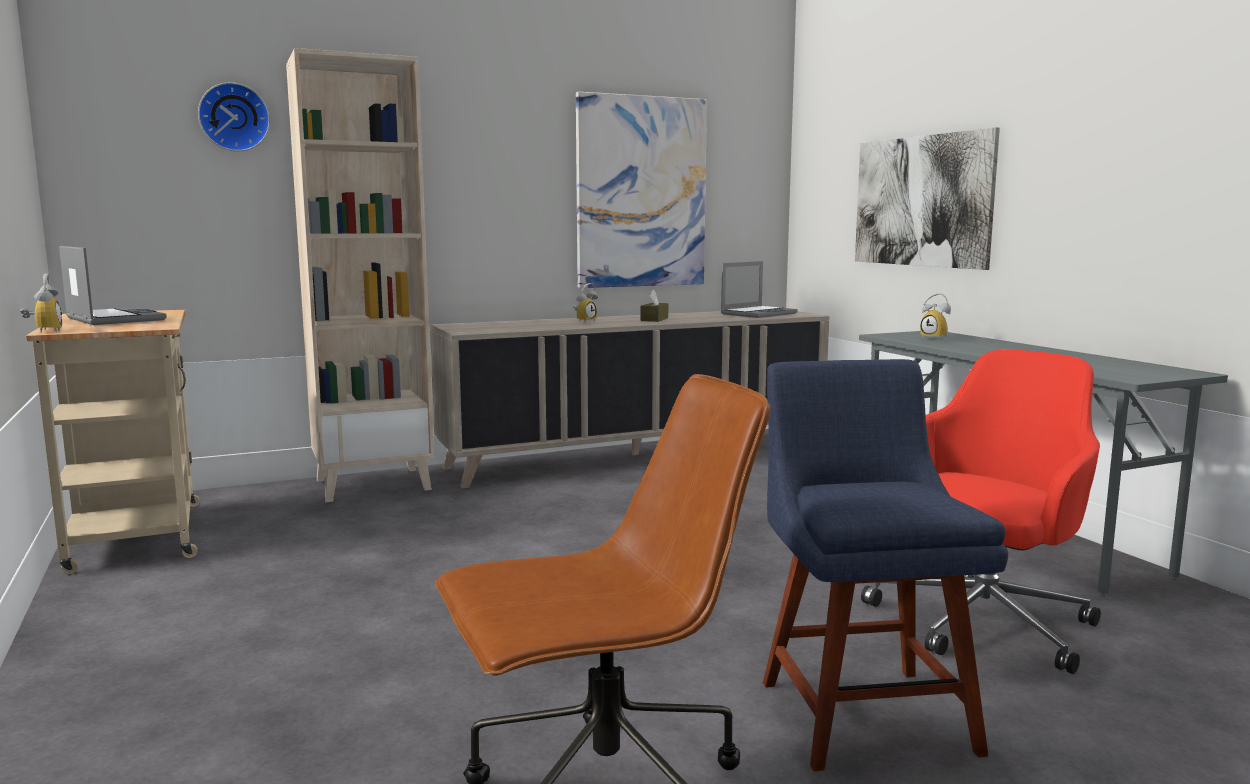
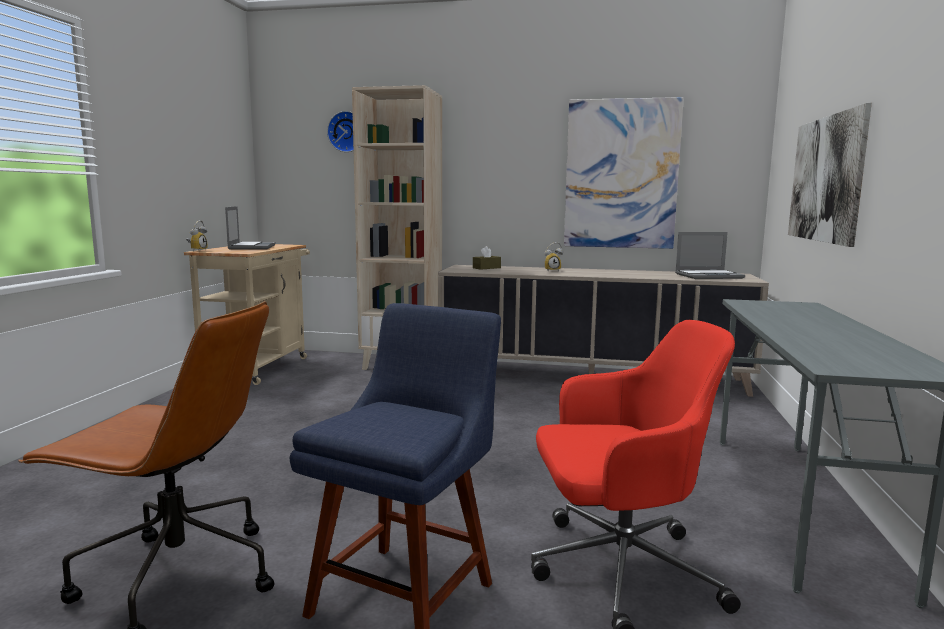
camera: 35 degrees right, 0 degrees up
brown tissue box [641,290,668,322] -> brown tissue box moved to [473,246,501,270]
alarm clock [920,293,951,340] -> none

